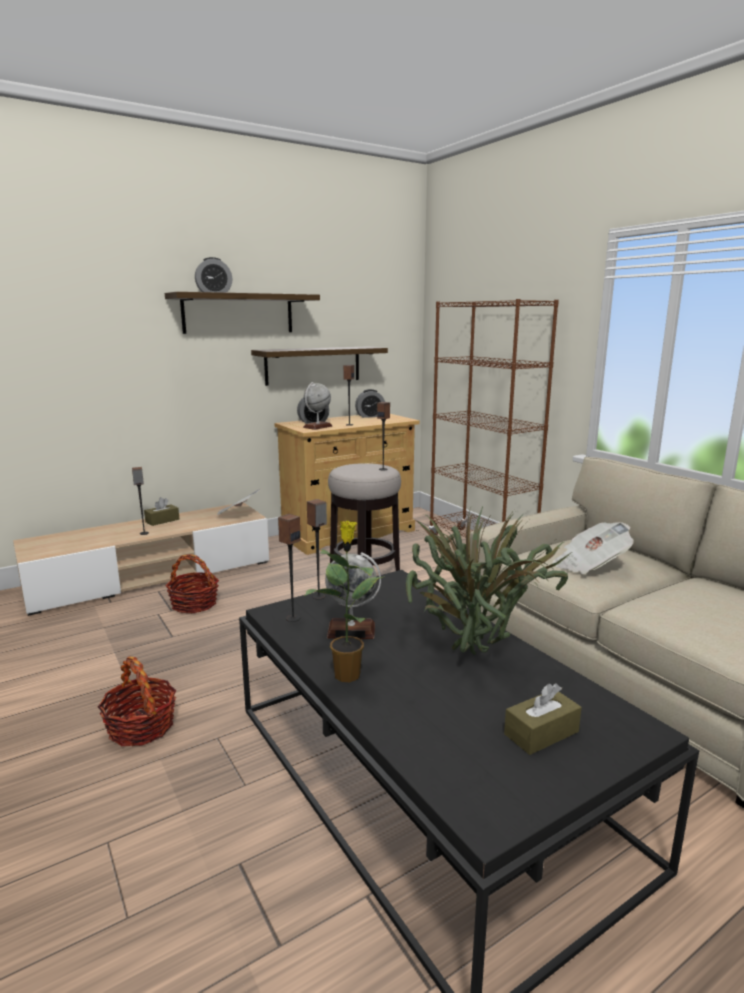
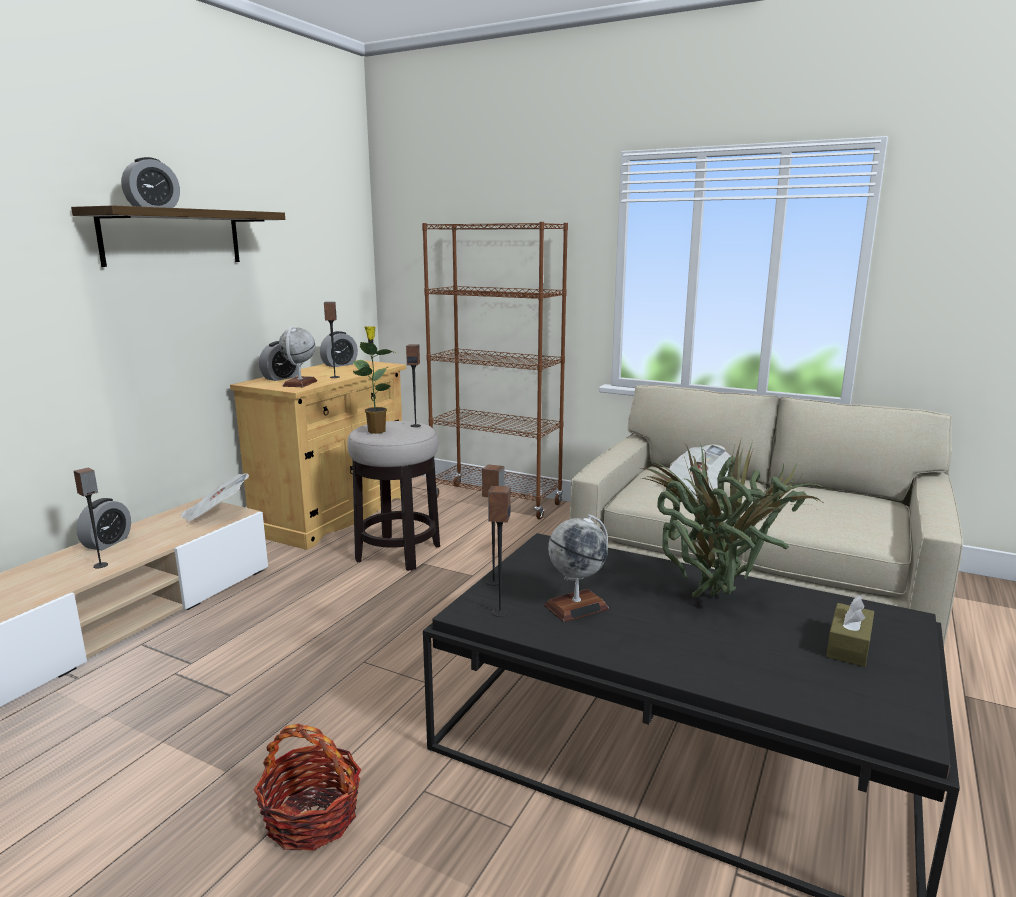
camera: 30 degrees left, 0 degrees up
brown tissue box [144,497,179,526] -> alarm clock [76,498,131,550]
basket [166,554,219,613] -> none
shelf [251,346,388,386] -> none
potted plant [304,520,385,682] -> potted plant moved to [352,326,395,434]

